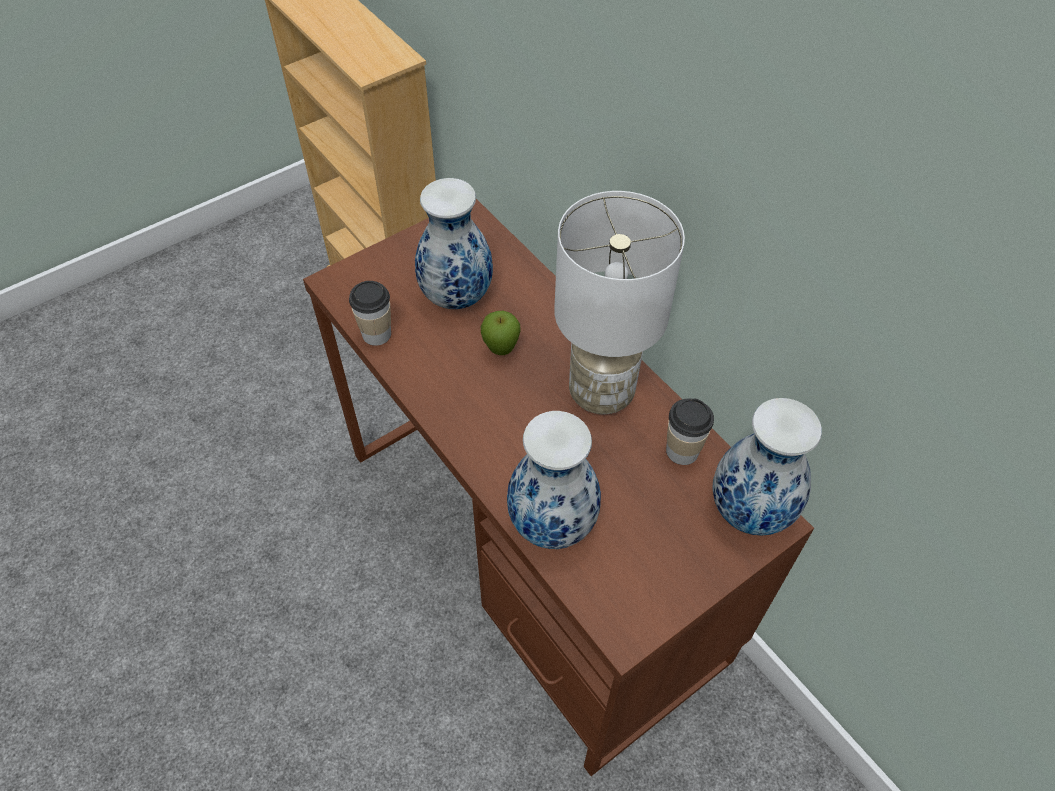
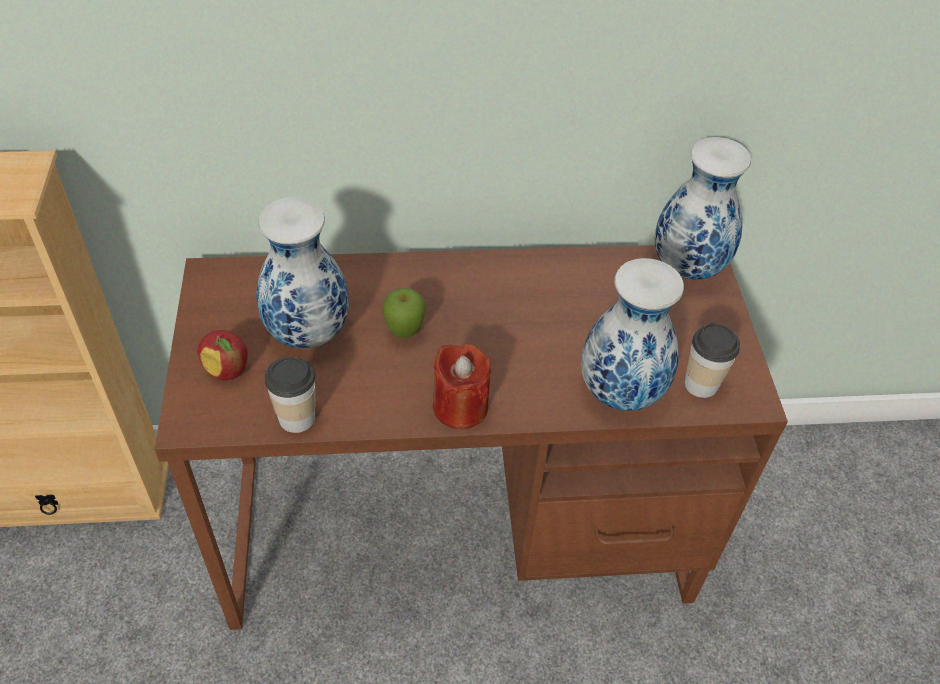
camera: 60 degrees left, 5 degrees down
white table lamp [554,191,685,414] -> none
cup [666,399,714,465] -> cup moved to [684,323,740,398]
none -> apple [197,330,248,380]
none -> red candle [433,344,491,429]

